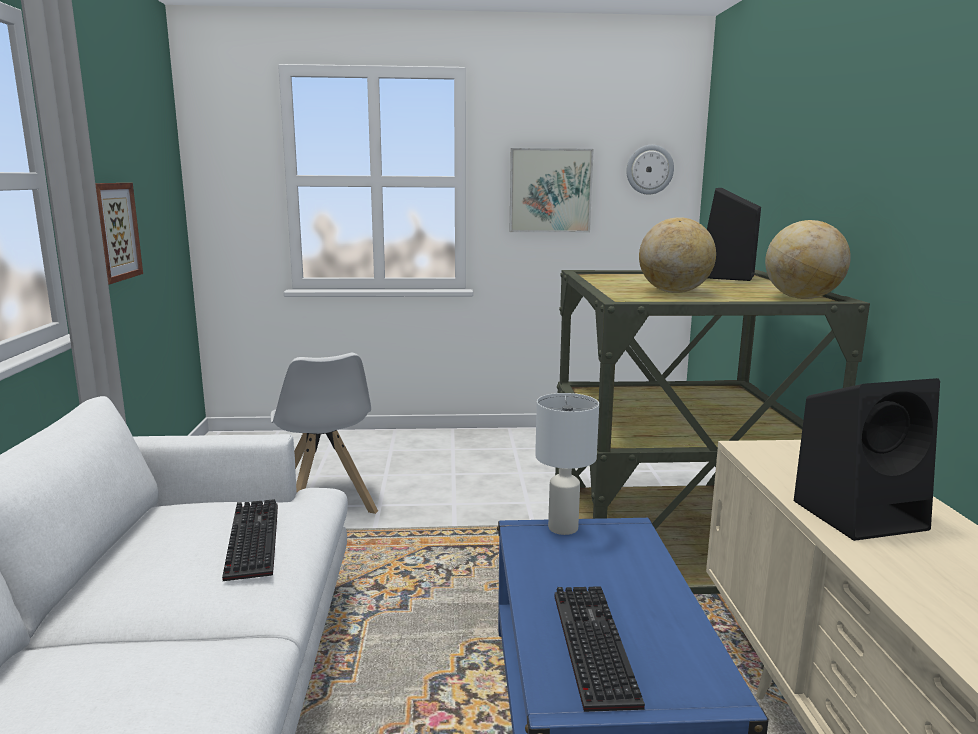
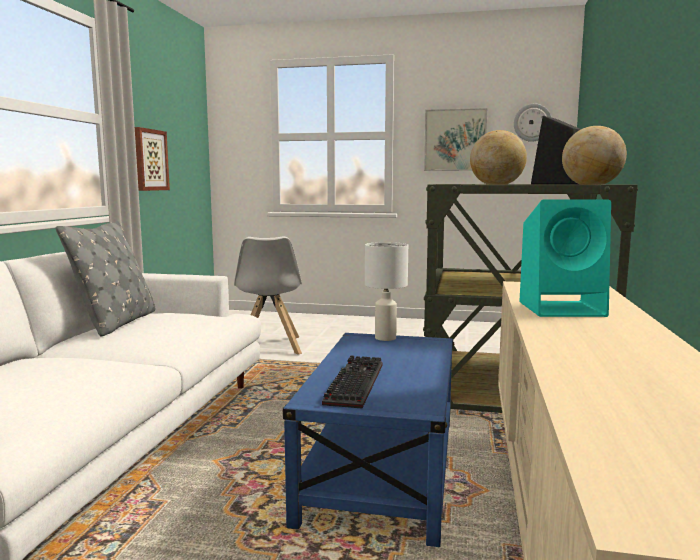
camera: 15 degrees right, 5 degrees down
keyboard [222,499,278,581] -> none
black speaker [794,378,940,541] -> turquoise speaker [519,199,611,317]
none -> grey pillow [55,221,155,336]

